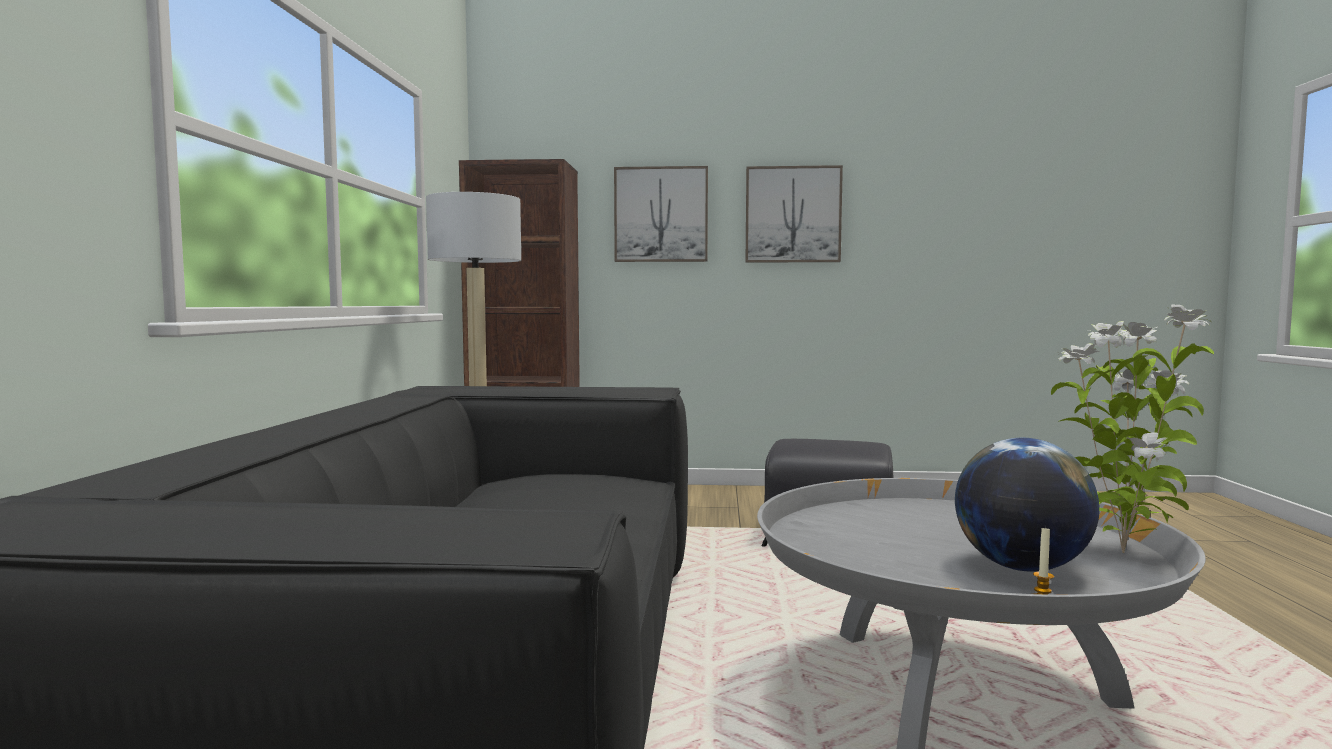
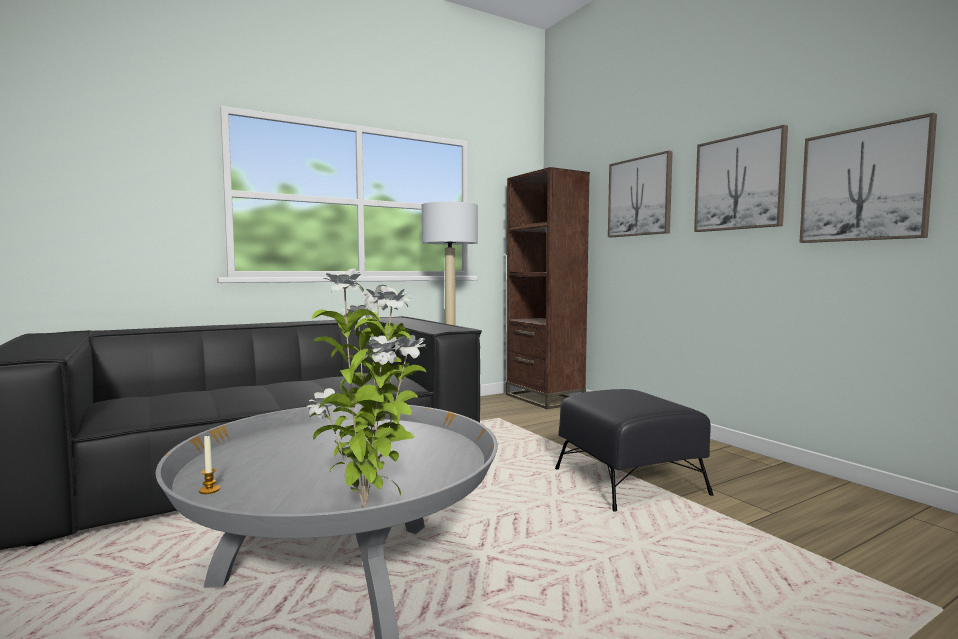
camera: 55 degrees right, 0 degrees up
globe [955,438,1099,571] -> none
none -> picture [799,113,937,243]

